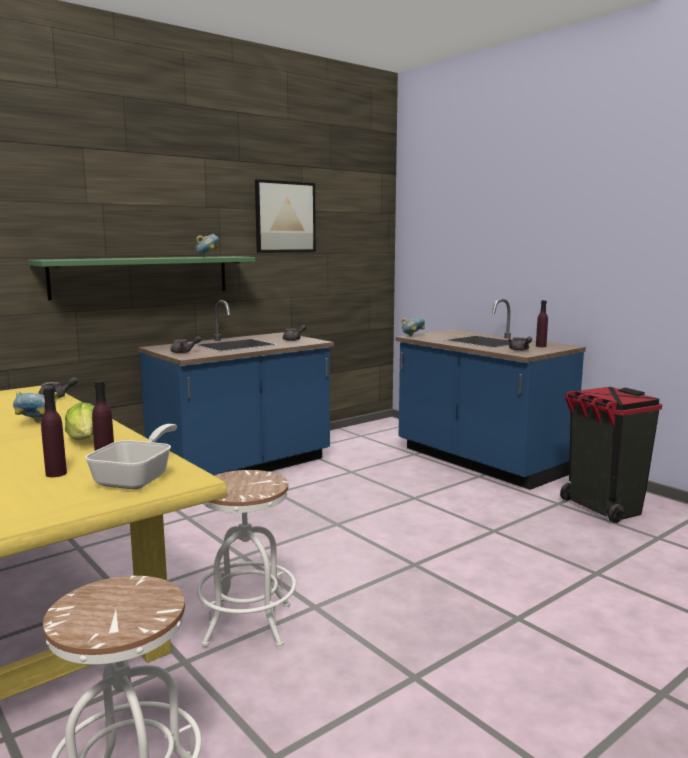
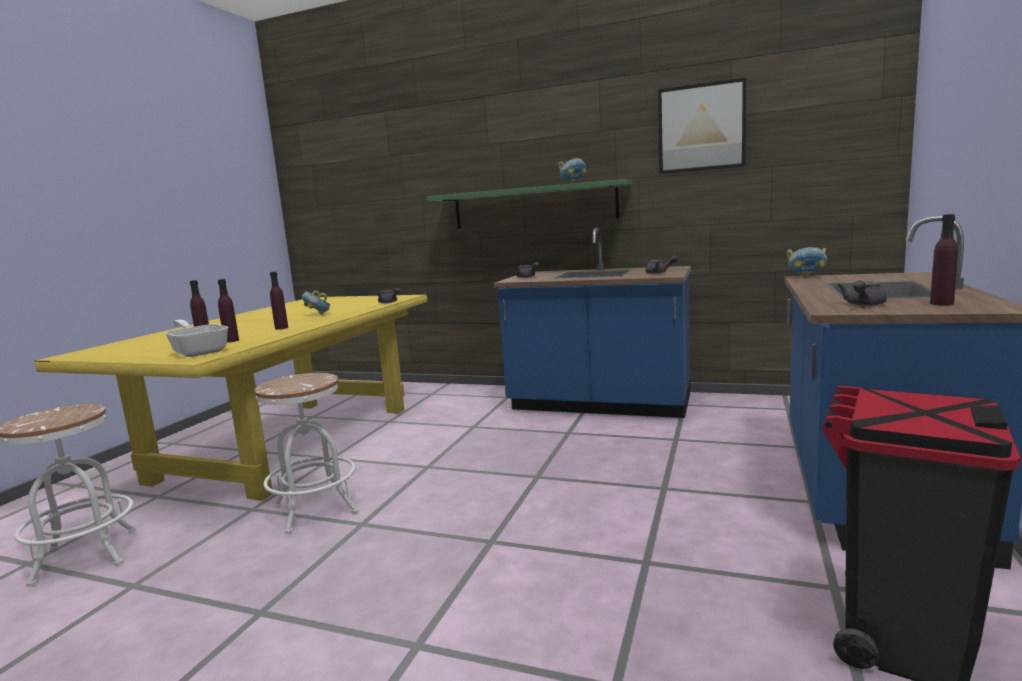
camera: 60 degrees right, 0 degrees up
lettuce [65,402,94,440] -> purple bottle [270,272,288,330]
frying pan [85,424,177,490] -> frying pan turned 120 degrees counterclockwise [165,320,229,357]

